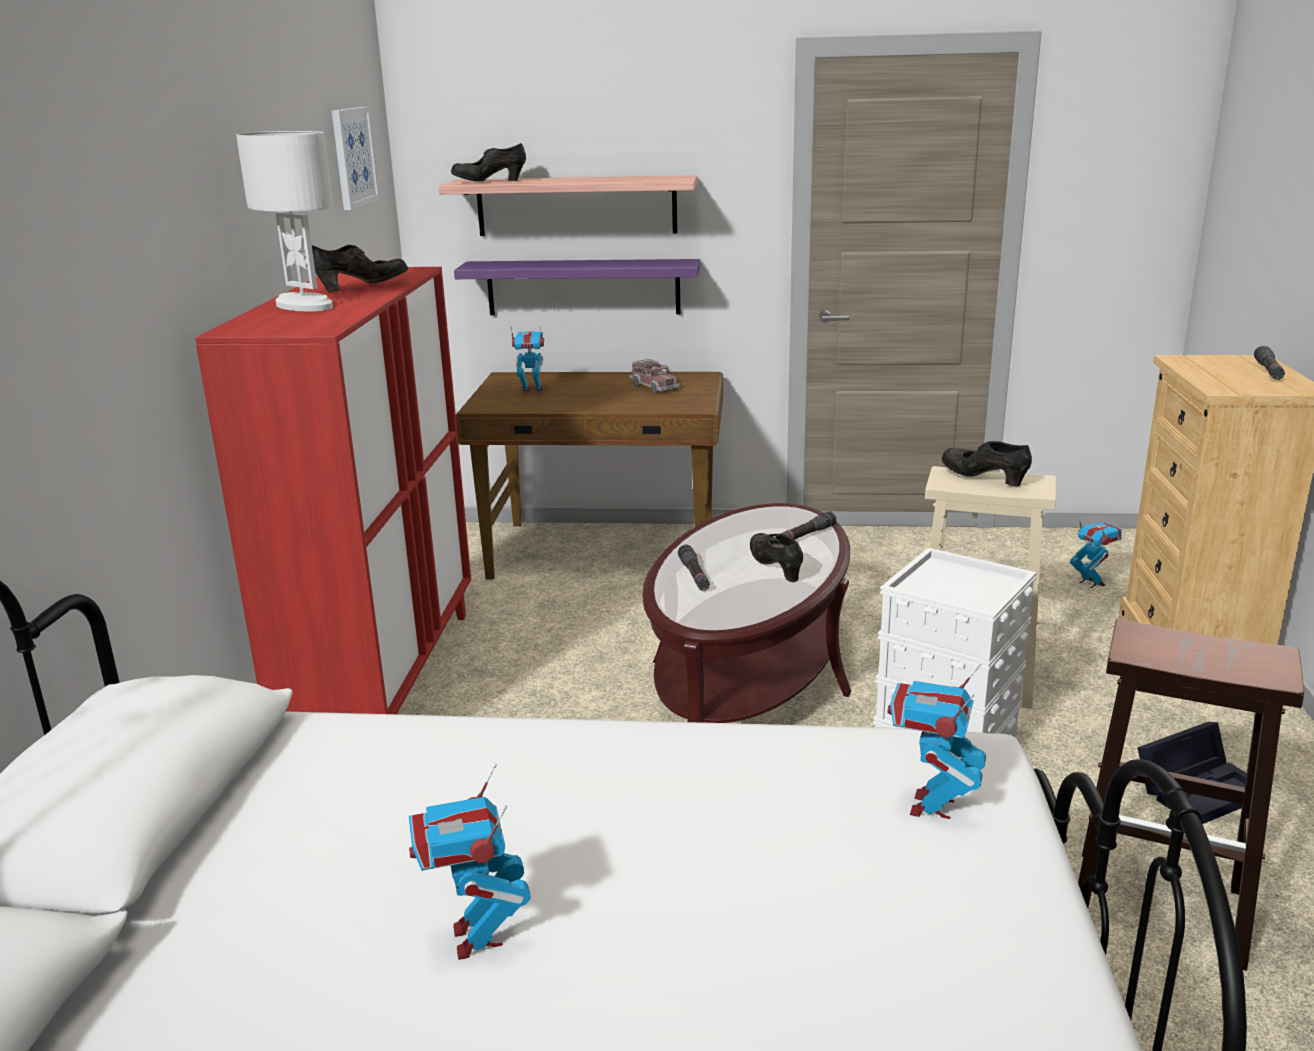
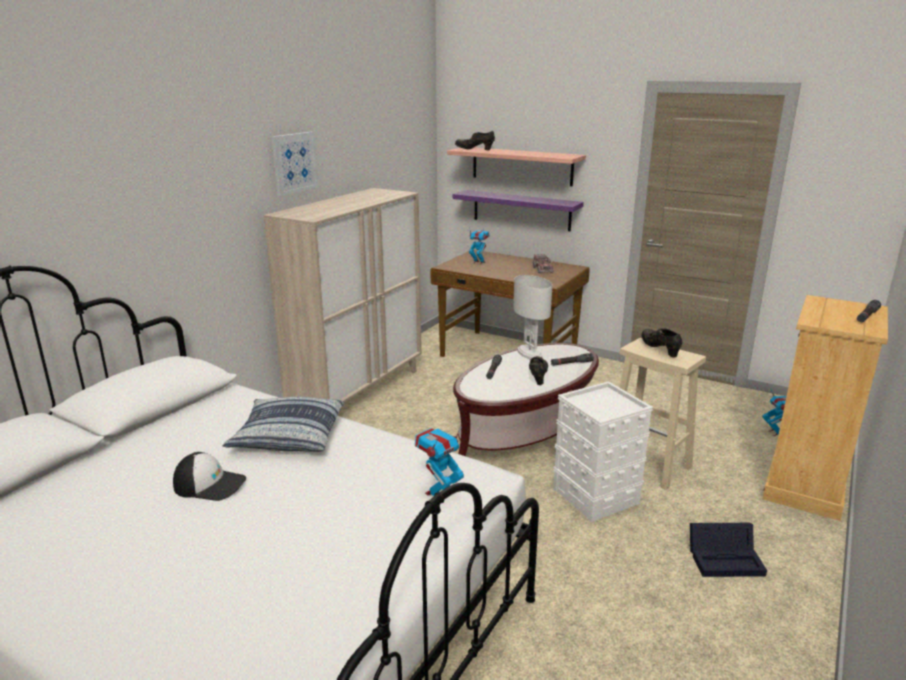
camera: 25 degrees right, 0 degrees up
red cabinet [195,267,471,714] -> beige cabinet [264,188,422,402]
white table lamp [236,131,333,312] -> white table lamp moved to [513,275,552,359]
black shoe [312,245,408,292] -> none
picture [332,107,380,210] -> picture moved to [272,132,318,196]
toy robot [409,764,530,960] -> cap [173,452,246,501]
brown stool [1078,619,1304,971] -> none
none -> pillow [223,397,344,452]

